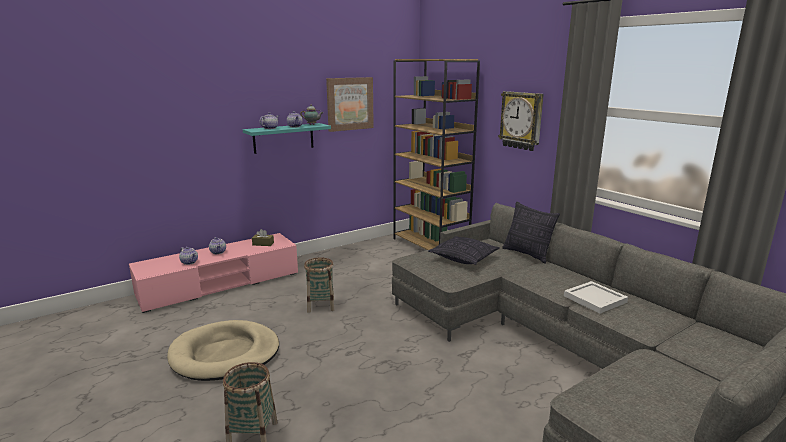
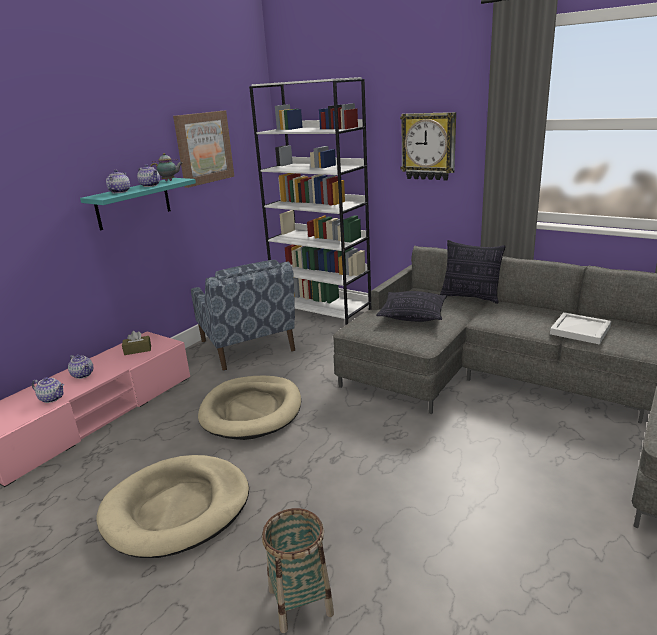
camera: 20 degrees left, 5 degrees up
basket [304,258,334,313] -> beige dog bed [198,376,301,440]
brown bookcase [393,59,480,250] -> white bookcase [249,77,371,325]
none -> blue armchair [191,260,295,371]

